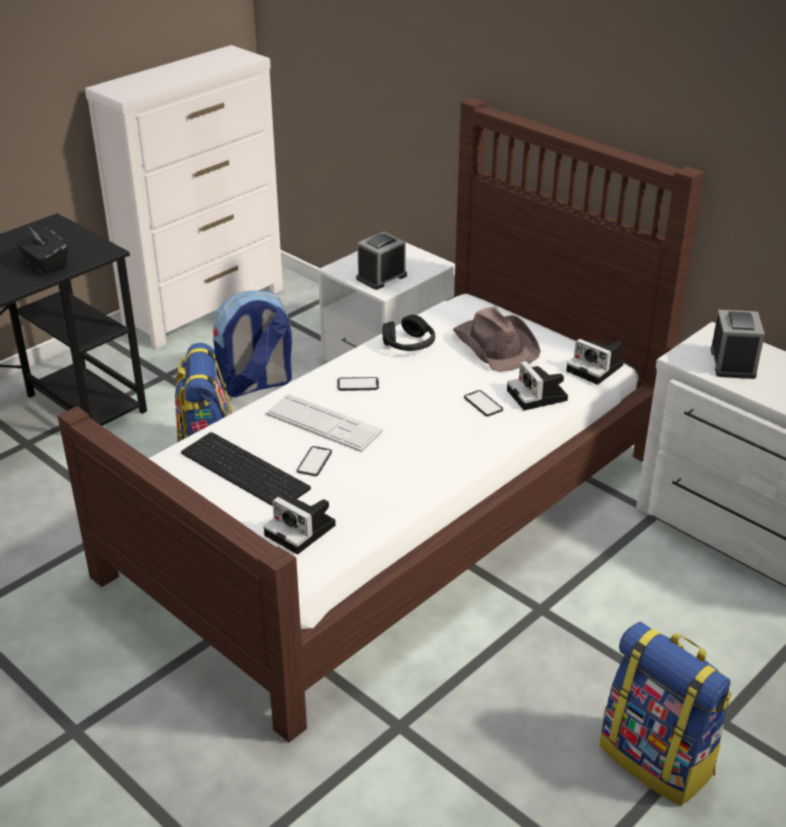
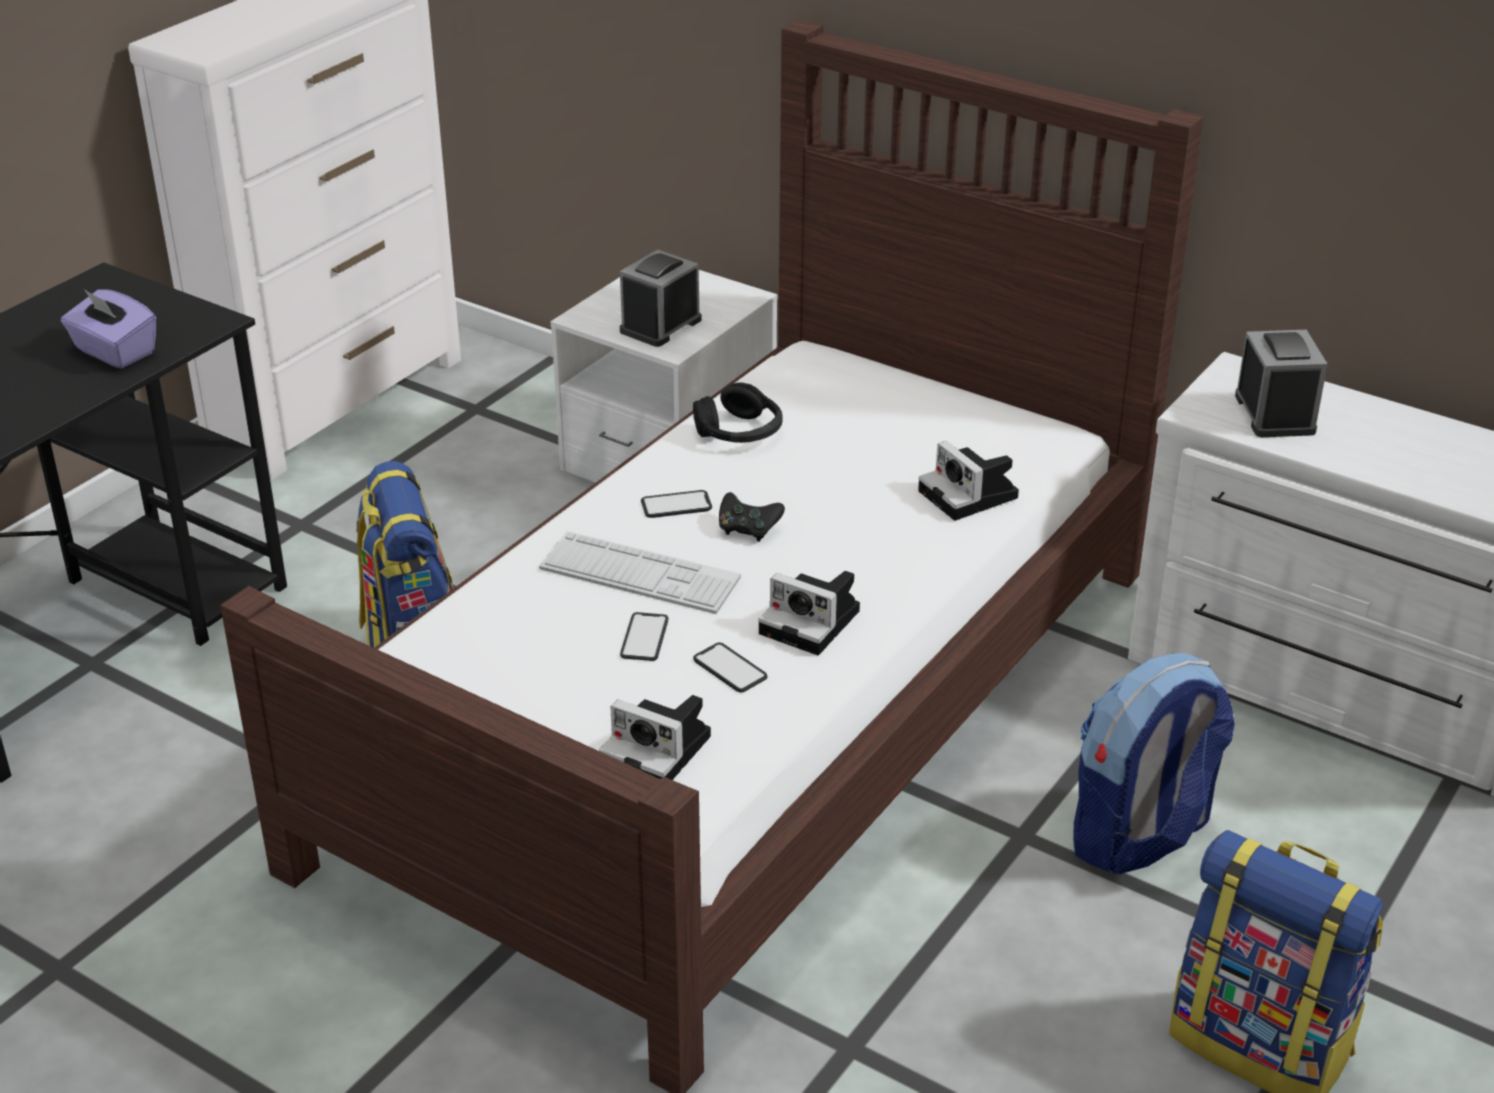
camera: 10 degrees left, 0 degrees up
black tissue box [16,227,67,274] -> purple tissue box [61,289,156,368]
keyboard [181,432,311,506] -> none
backpack [213,291,292,397] -> backpack moved to [1073,653,1235,875]
brown hat [453,307,541,372] -> none
phone [464,390,503,416] -> phone moved to [693,643,768,692]
camera [566,339,624,385] -> camera moved to [758,571,860,655]
none -> black game controller [719,492,785,542]

